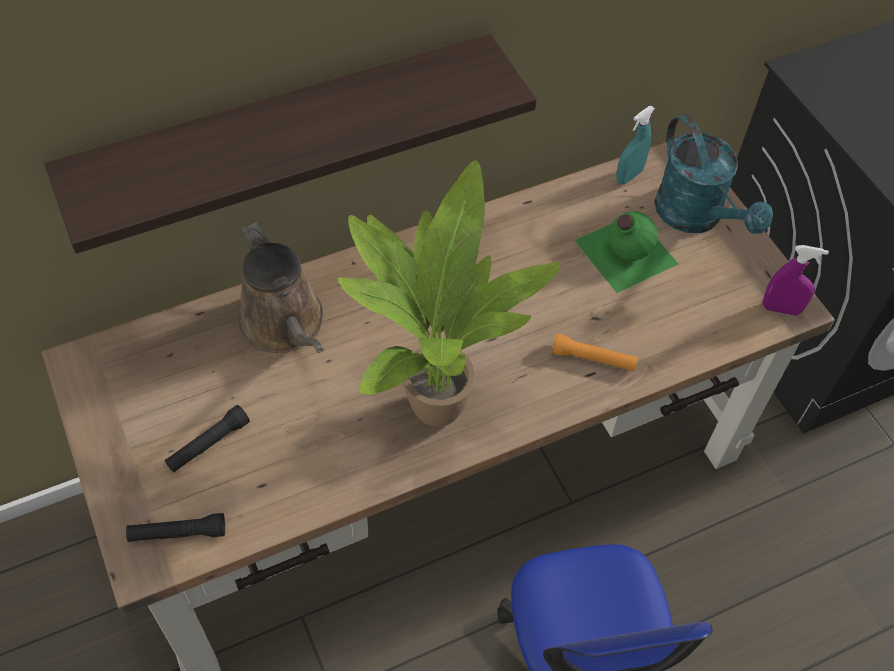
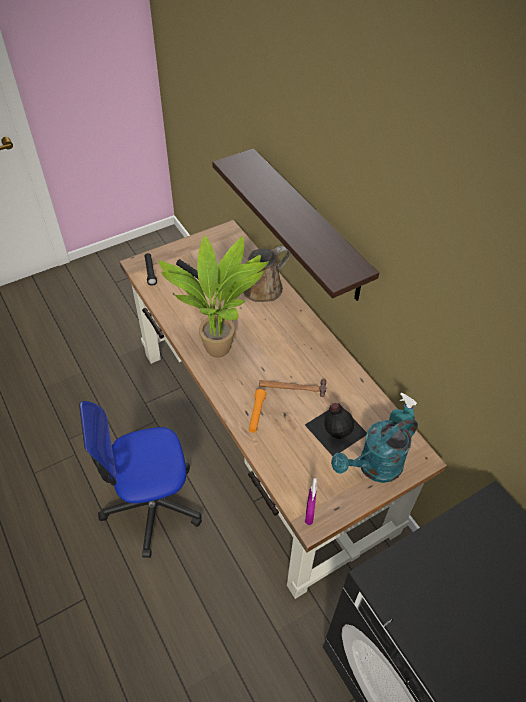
camera: 85 degrees right, 5 degrees down
green bottle [575,211,678,293] -> black bottle [305,403,367,456]
none -> hammer [259,379,326,397]

